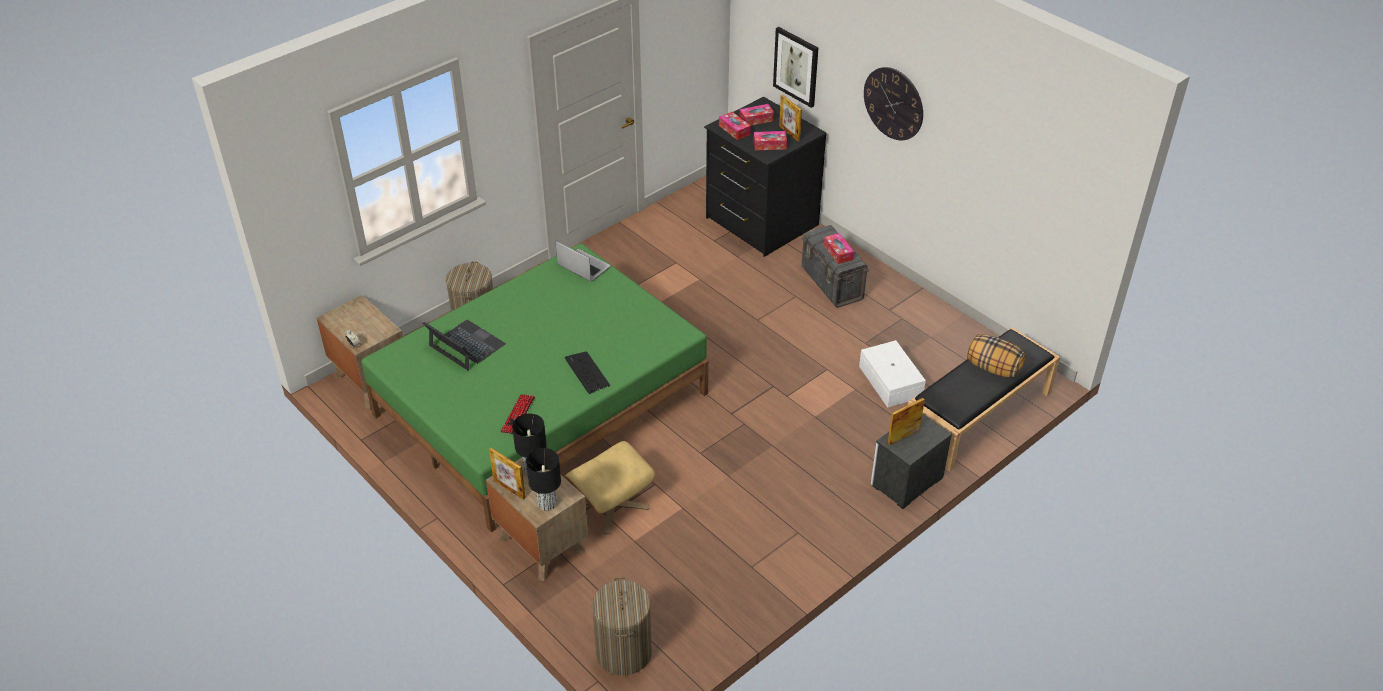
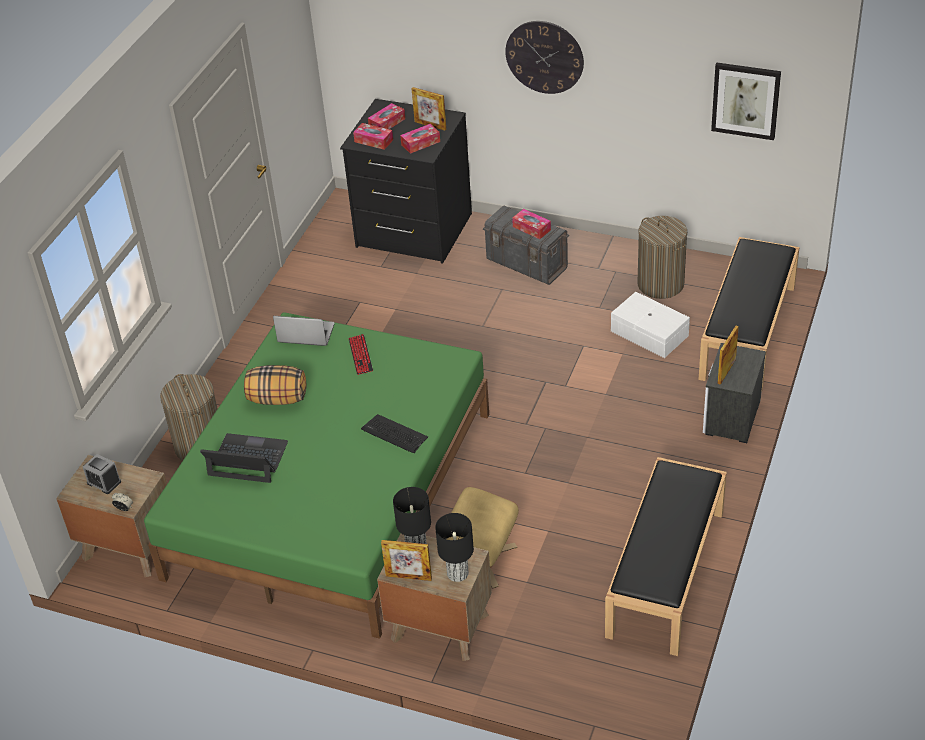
camera: 25 degrees left, 0 degrees up
keyboard [501,394,535,434] -> keyboard moved to [349,334,373,375]
laundry basket [592,577,652,676] -> laundry basket moved to [638,216,687,299]
picture [773,27,818,108] -> picture moved to [711,63,781,140]
pillow [967,335,1025,378] -> pillow moved to [244,365,306,405]
none -> alarm clock [83,454,121,494]
none -> black bench [605,457,727,656]

